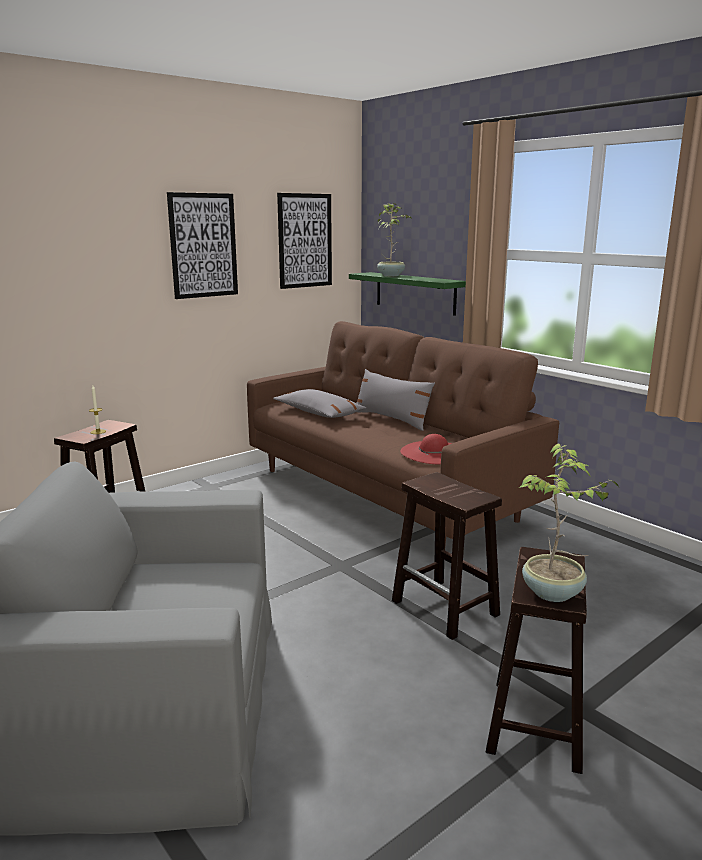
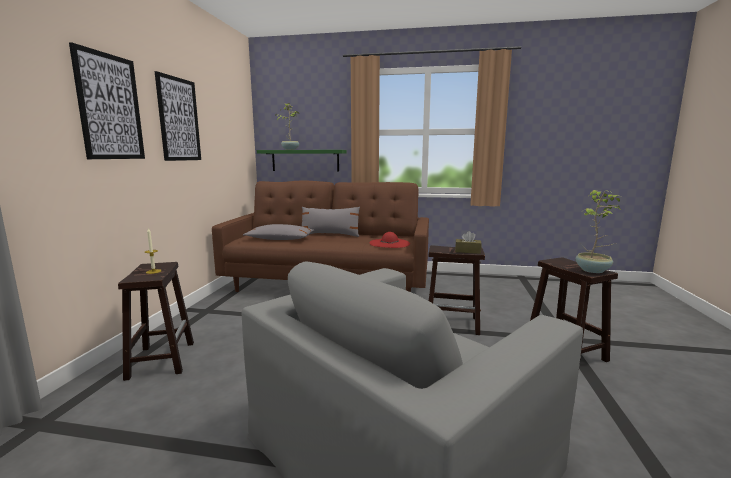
camera: 40 degrees left, 5 degrees down
picture [277,193,332,289] -> picture moved to [69,42,145,159]
none -> brown tissue box [455,231,481,254]

